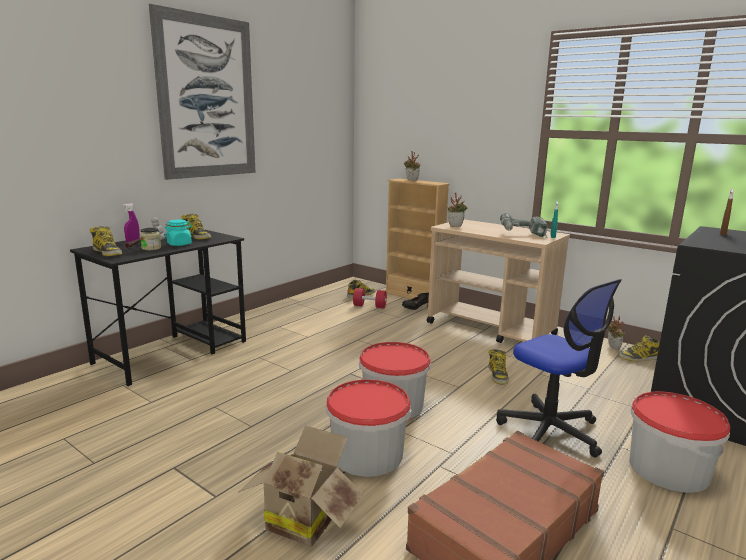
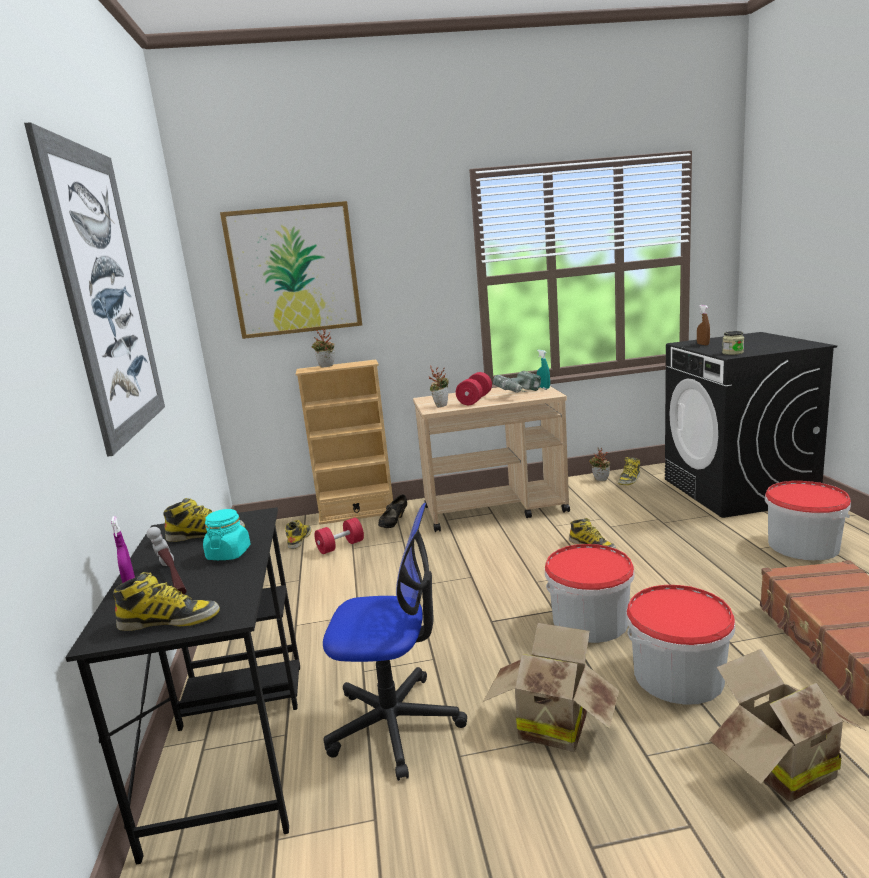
camera: 45 degrees left, 0 degrees up
jar [140,228,161,250] -> jar moved to [722,331,744,355]
office chair [496,279,622,457] -> office chair moved to [323,503,467,781]
none -> picture [220,201,362,339]
none -> red dumbbell [456,372,492,405]
none -> cardboard box [483,623,619,752]

